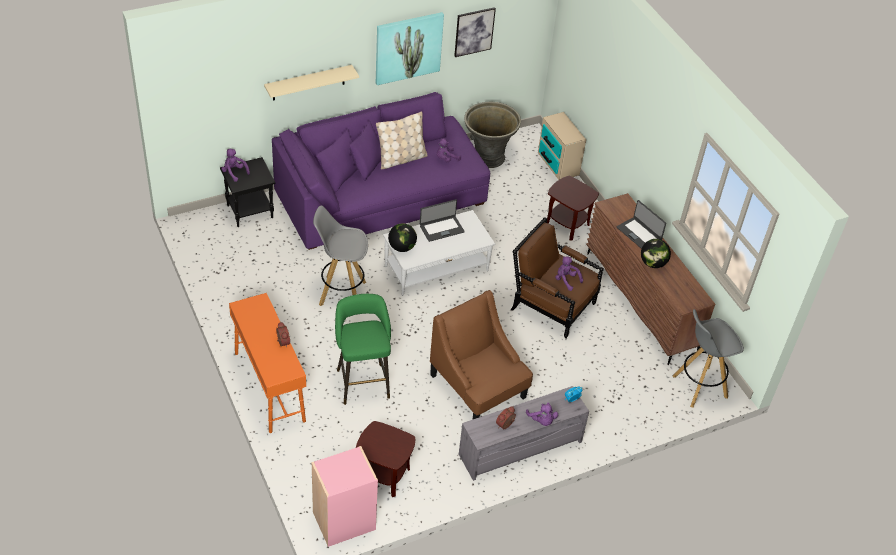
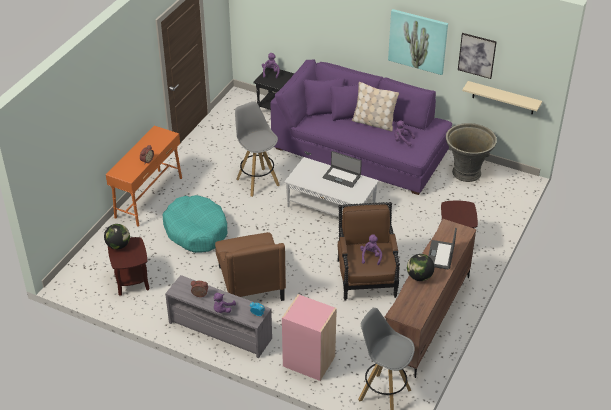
camera: 55 degrees right, 5 degrees down
beige shelf [264,65,359,101] -> beige shelf moved to [462,81,542,115]
pink bookcase [312,446,378,547] -> pink bookcase moved to [282,294,337,381]
green stool [335,294,391,405] -> turquoise dog bed [163,195,227,253]
globe [388,223,417,252] -> globe moved to [104,224,130,249]
brown armchair [430,290,533,419] -> brown armchair turned 150 degrees clockwise [215,232,286,301]
beige nightstand [538,112,586,180] -> none

